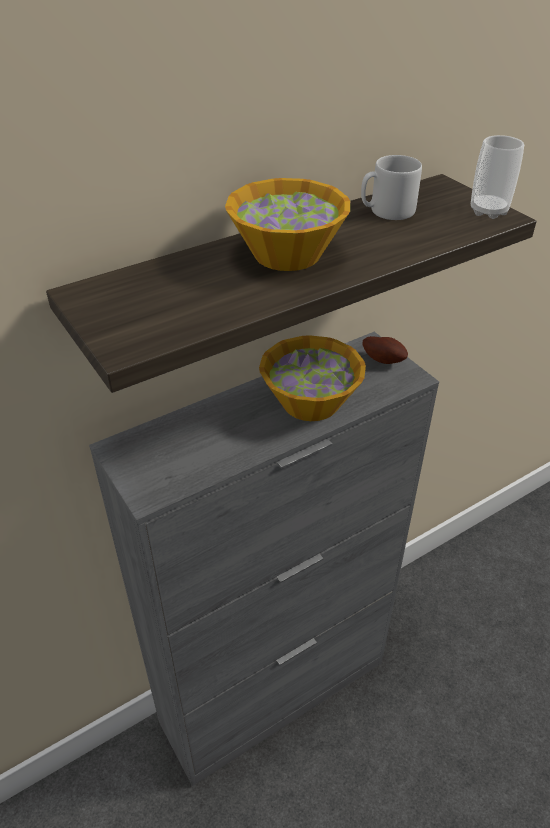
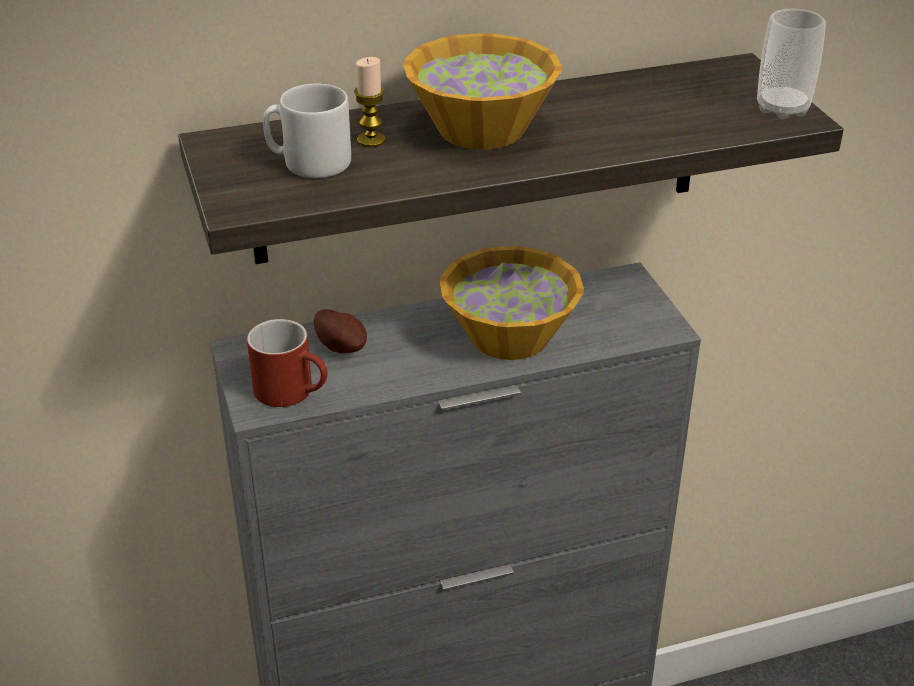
camera: 15 degrees right, 5 degrees down
grey mug [361,155,422,220] -> grey mug moved to [263,84,351,178]
potato [363,336,408,364] -> potato moved to [314,309,367,353]
none -> red mug [247,319,328,407]
none -> candle [354,57,386,147]

